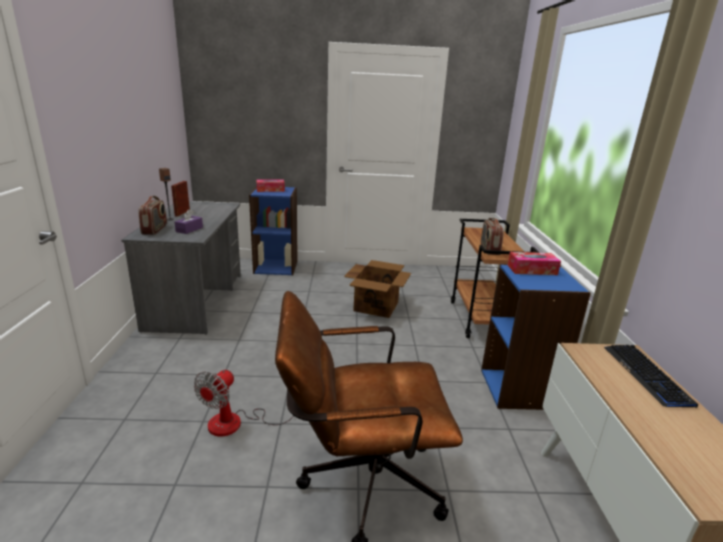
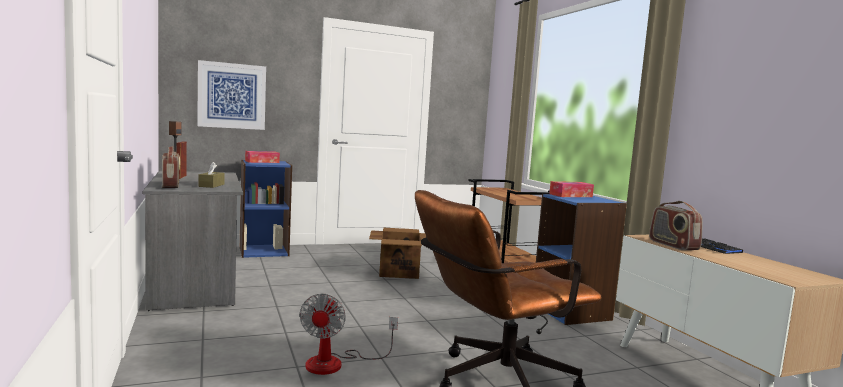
camera: 20 degrees left, 15 degrees down
purple tissue box [175,209,203,234] -> brown tissue box [198,162,225,188]
radio [481,218,504,255] -> radio moved to [649,201,703,250]
none -> picture [197,60,266,130]

